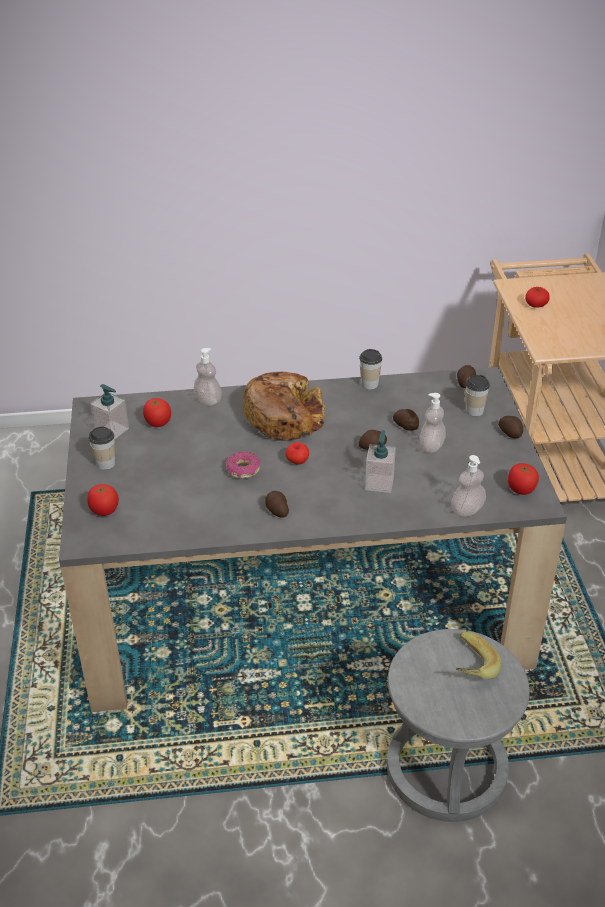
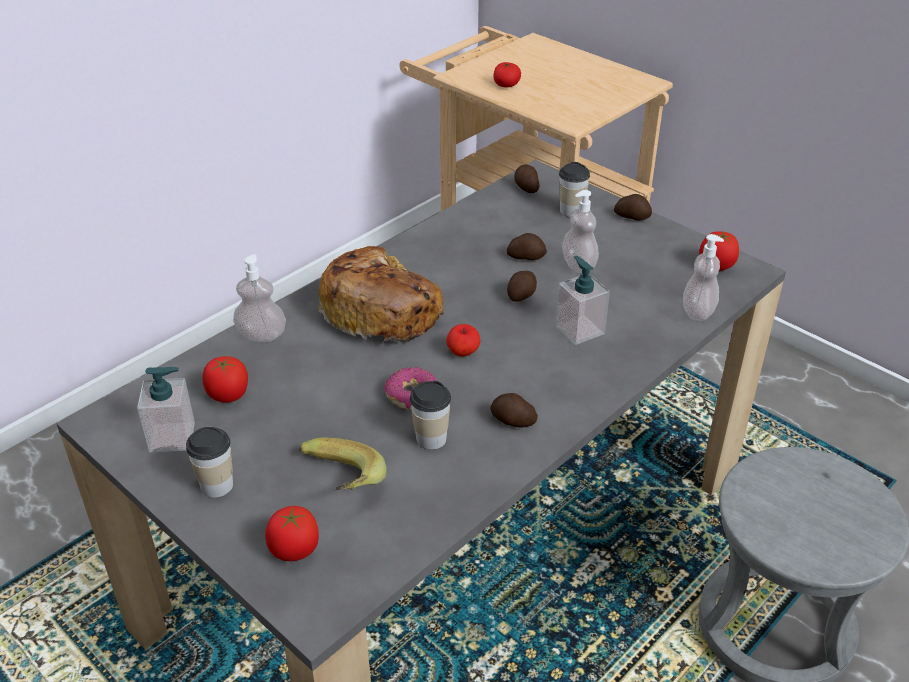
camera: 40 degrees left, 0 degrees up
cup [359,349,382,389] -> cup moved to [410,381,451,450]
banana [456,632,501,679] -> banana moved to [299,438,387,490]

